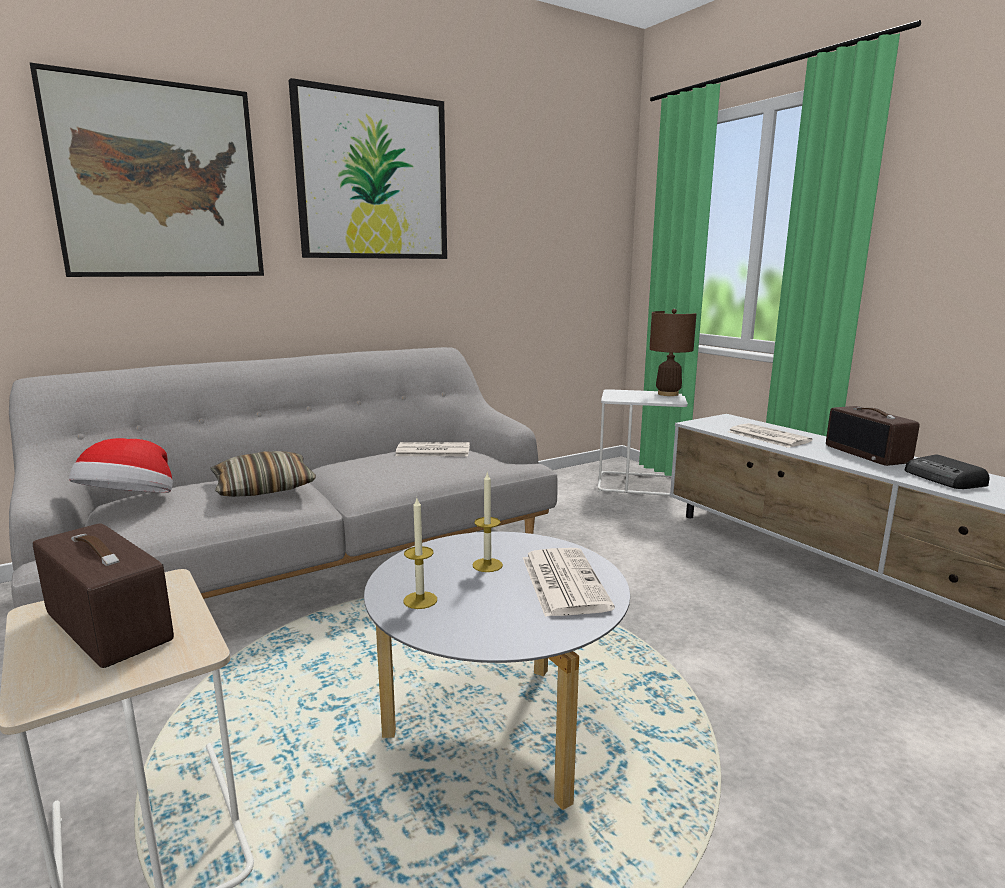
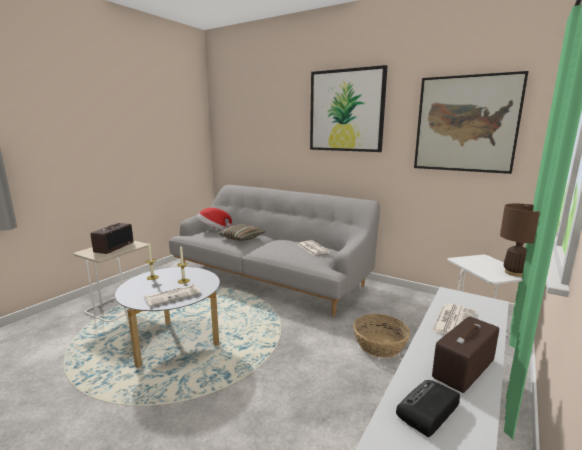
camera: 65 degrees right, 0 degrees up
picture [30,62,264,277] -> picture moved to [414,71,528,174]
none -> basket [353,314,410,358]

